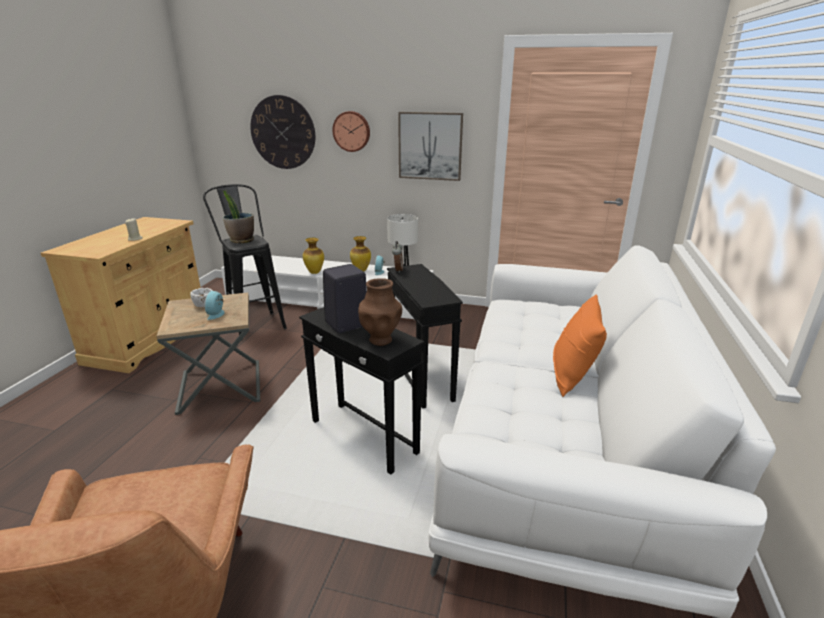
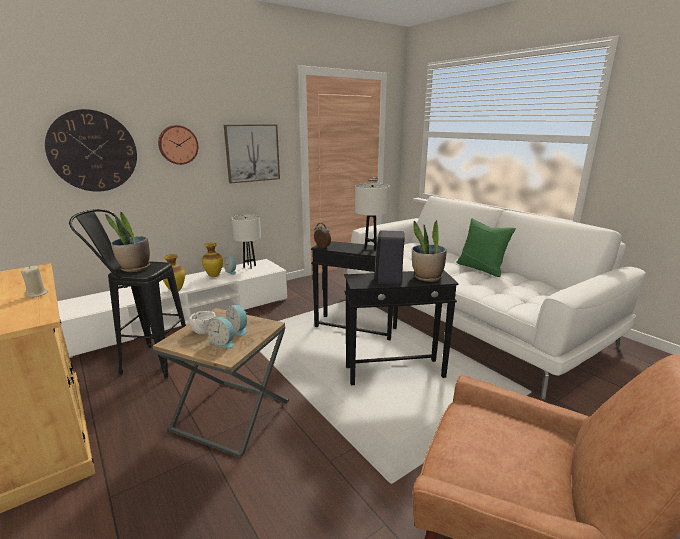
camera: 50 degrees left, 5 degrees down
brown vase [358,278,402,346] -> potted plant [412,220,447,282]
orange pillow [553,294,607,397] -> green pillow [456,219,516,277]
none -> alarm clock [207,317,234,349]
none -> white table lamp [355,183,390,250]

